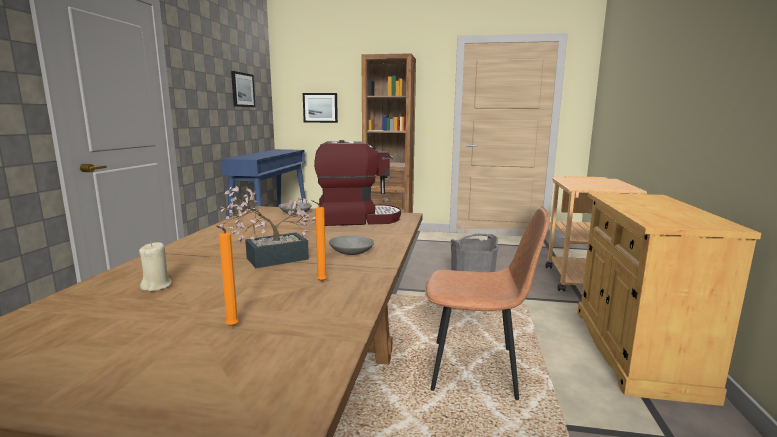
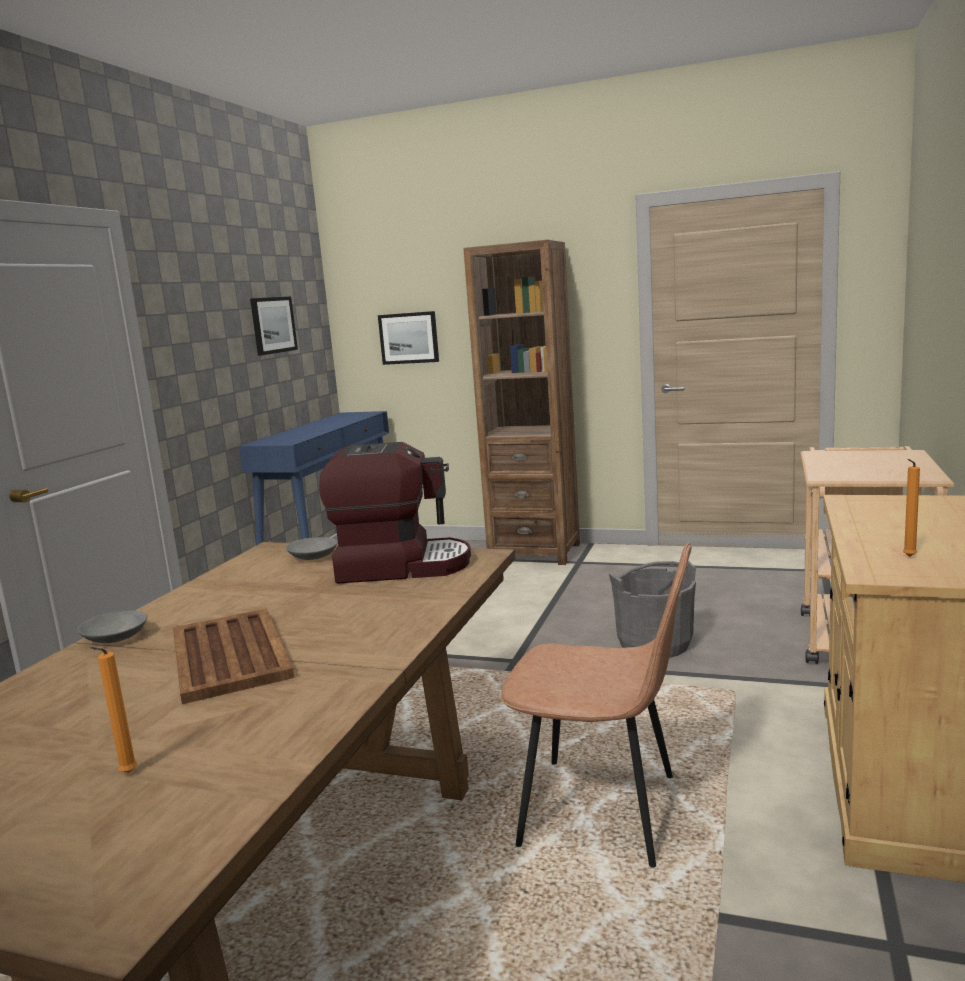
camera: 10 degrees right, 0 degrees up
beige candle [139,242,172,291] -> none
potted plant [220,186,316,268] -> brown tray [173,609,294,704]
orange candle [311,200,327,282] -> orange candle moved to [903,459,920,557]
grey bowl [329,236,374,255] -> grey bowl moved to [78,610,147,643]

